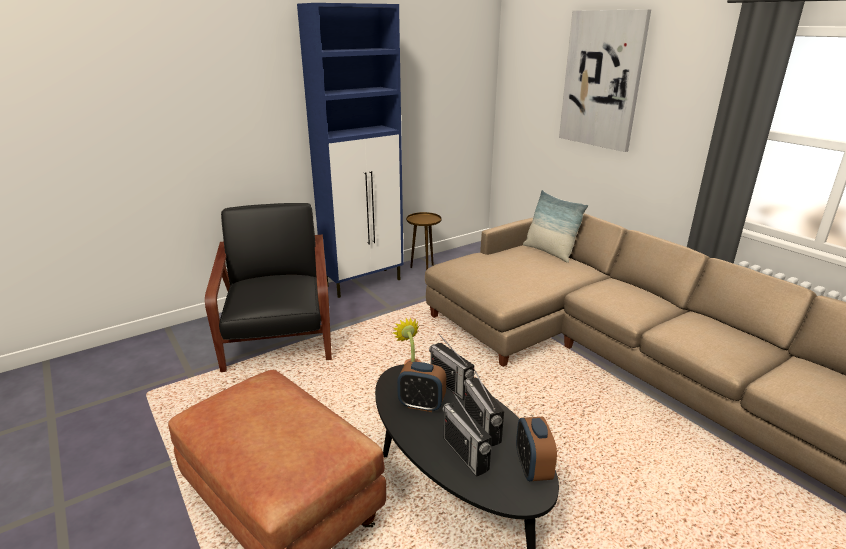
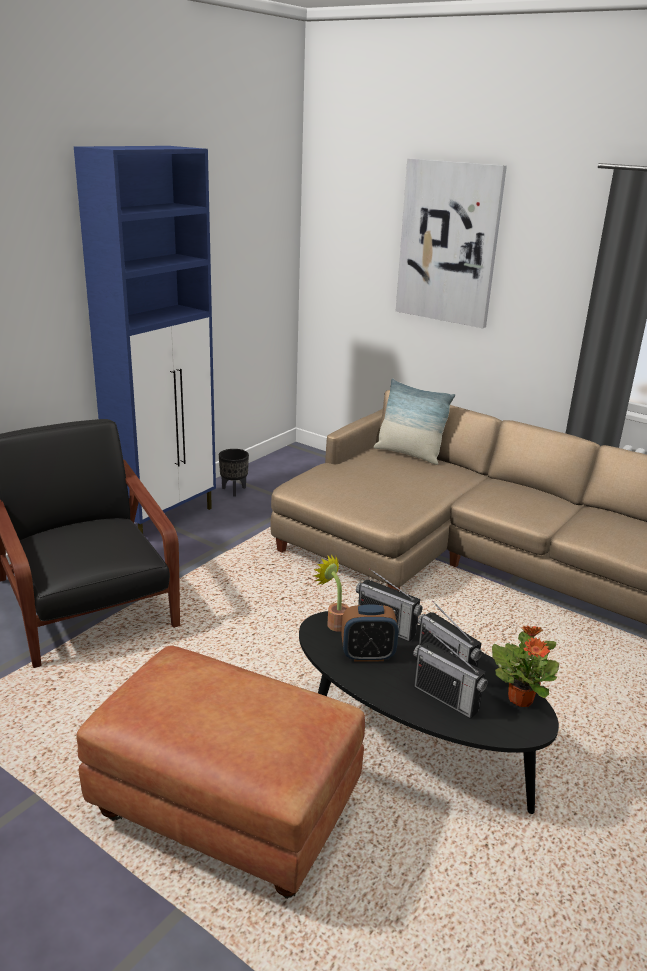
camera: 20 degrees left, 0 degrees up
brown side table [406,212,442,270] -> black planter [219,449,249,496]
alarm clock [516,417,557,481] -> potted plant [492,626,559,707]

